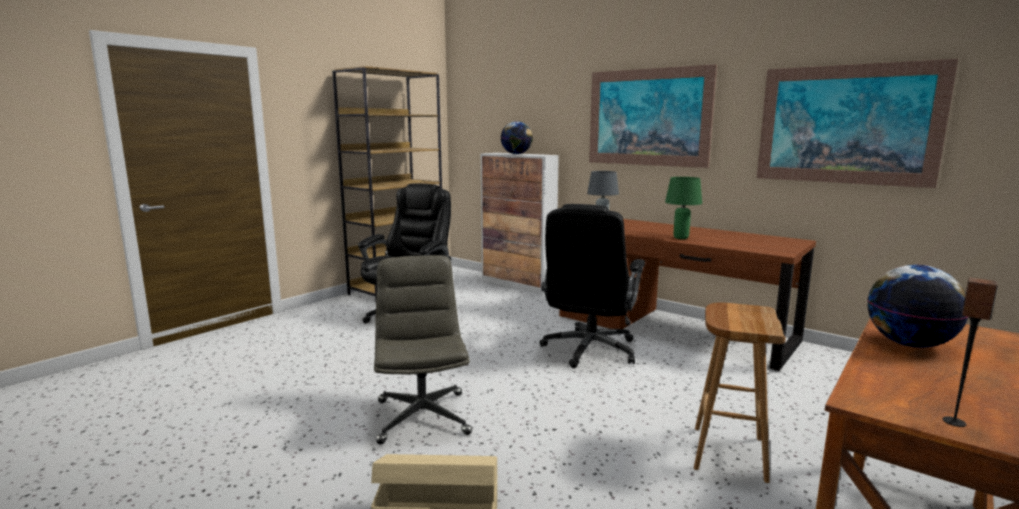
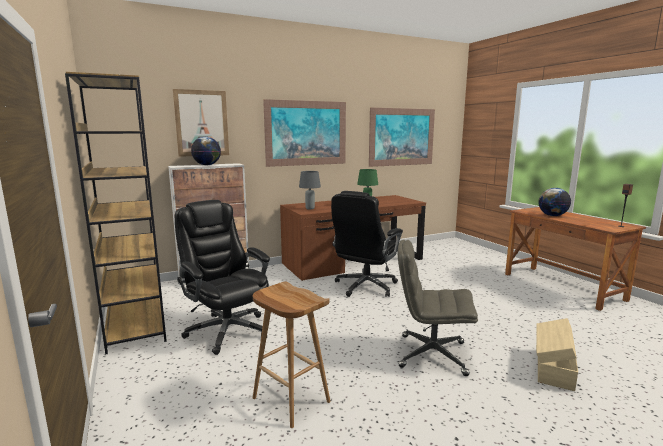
camera: 65 degrees left, 0 degrees up
black office chair [540,204,645,368] -> black office chair turned 75 degrees clockwise [331,191,403,297]
brown stool [694,303,786,483] -> brown stool moved to [253,281,330,428]
none -> picture [173,89,229,157]

